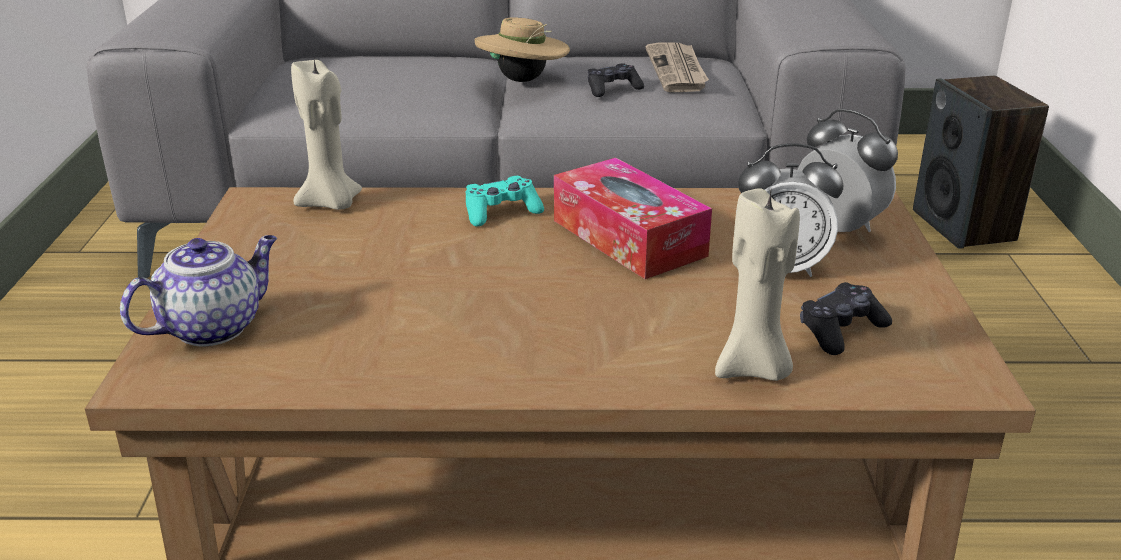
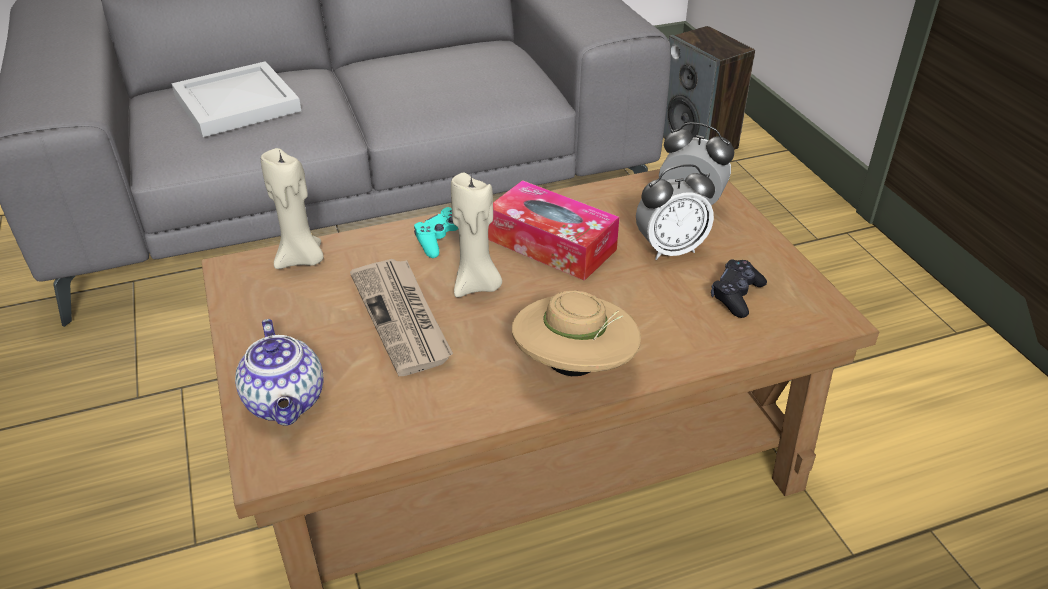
camera: 20 degrees left, 10 degrees up
teapot [120,235,277,347] -> teapot turned 135 degrees clockwise [235,319,323,426]
beige hat [474,17,570,82] -> beige hat moved to [512,291,641,376]
black game controller [588,63,644,97] -> none
newspaper [646,42,709,92] -> newspaper moved to [350,259,453,376]
beige candle [715,188,800,381] -> beige candle moved to [451,173,502,297]
none -> white tray [171,61,301,137]

